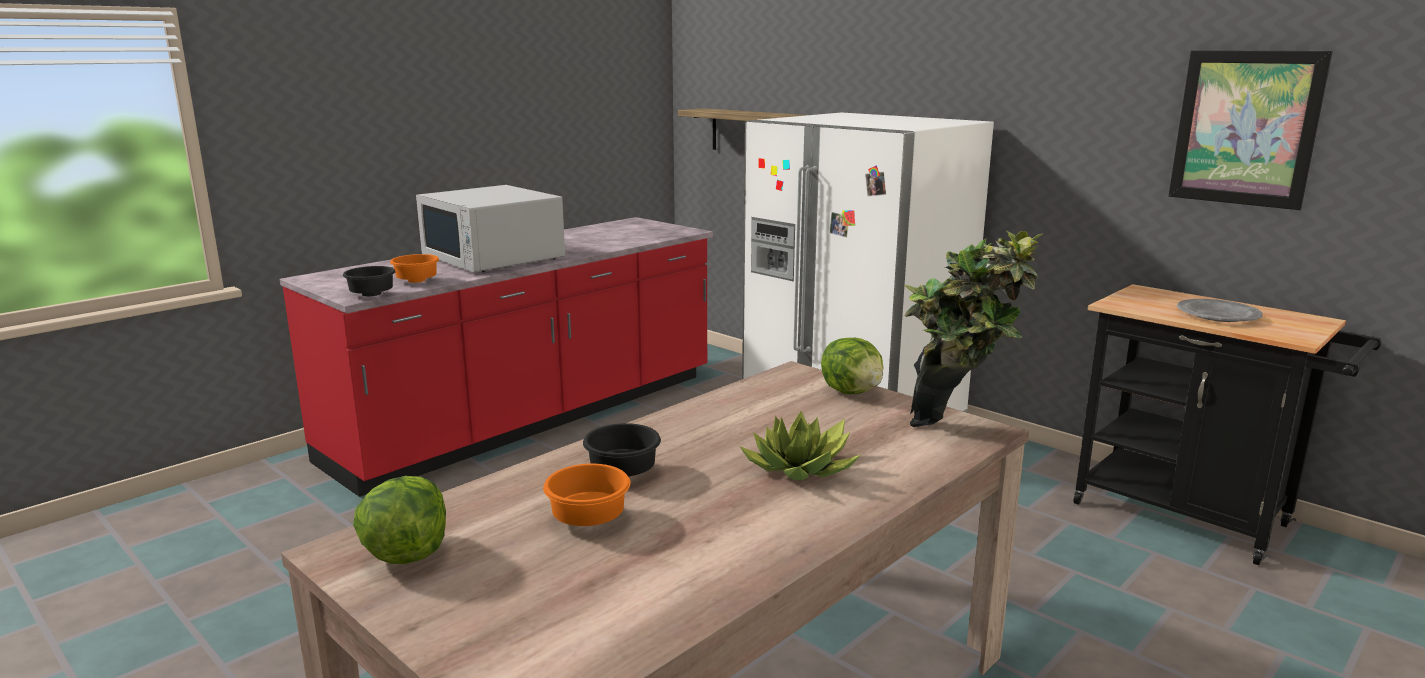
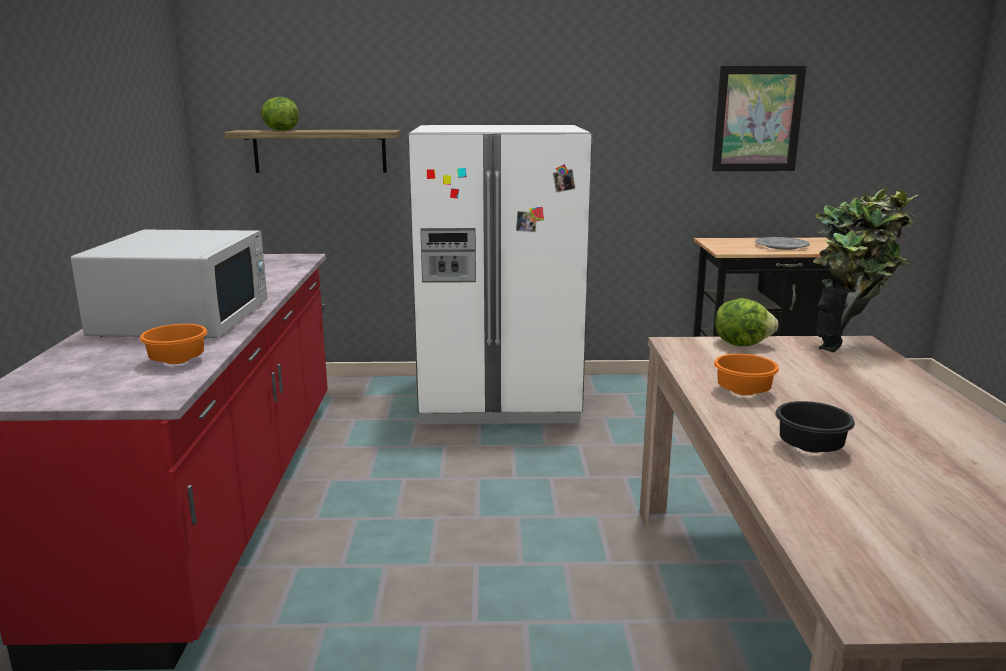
camera: 45 degrees left, 0 degrees up
black bowl [343,266,396,296] -> none
lettuce [353,476,446,564] -> lettuce moved to [261,97,299,131]
white microwave [416,185,565,272] -> white microwave turned 90 degrees counterclockwise [71,230,267,338]
orange bowl [543,464,630,526] -> orange bowl moved to [714,354,779,395]
potted plant [739,411,861,480] -> none

